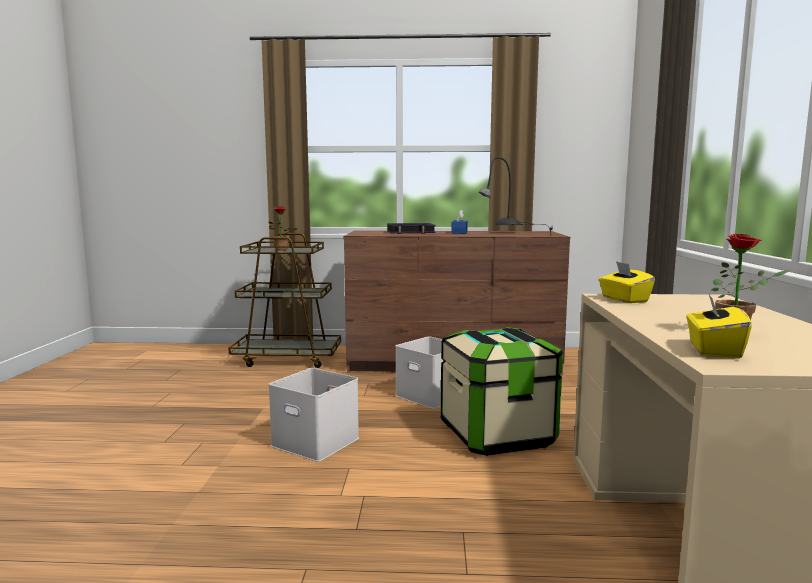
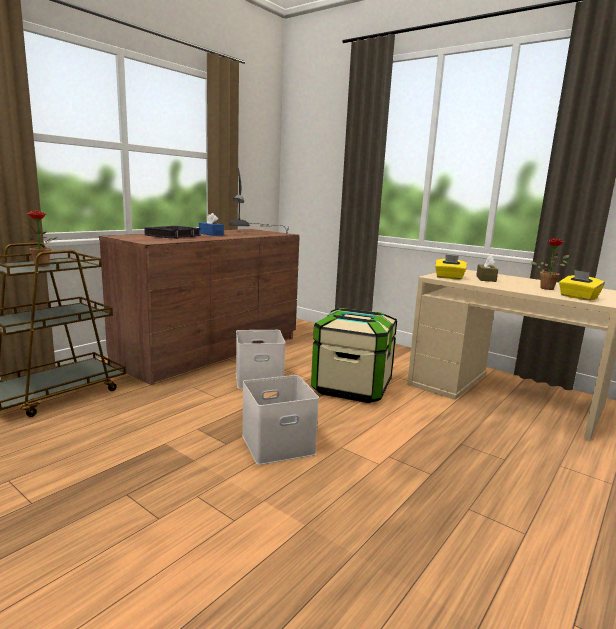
camera: 55 degrees left, 5 degrees up
none -> brown tissue box [476,255,498,282]

